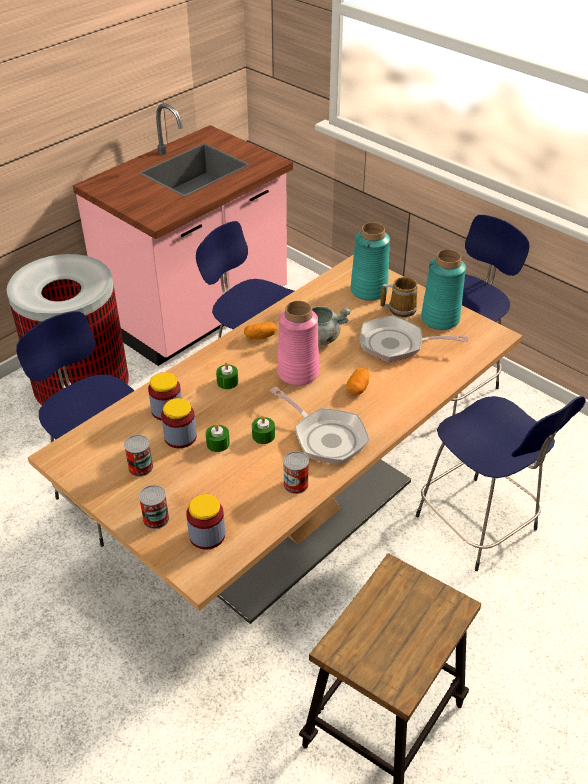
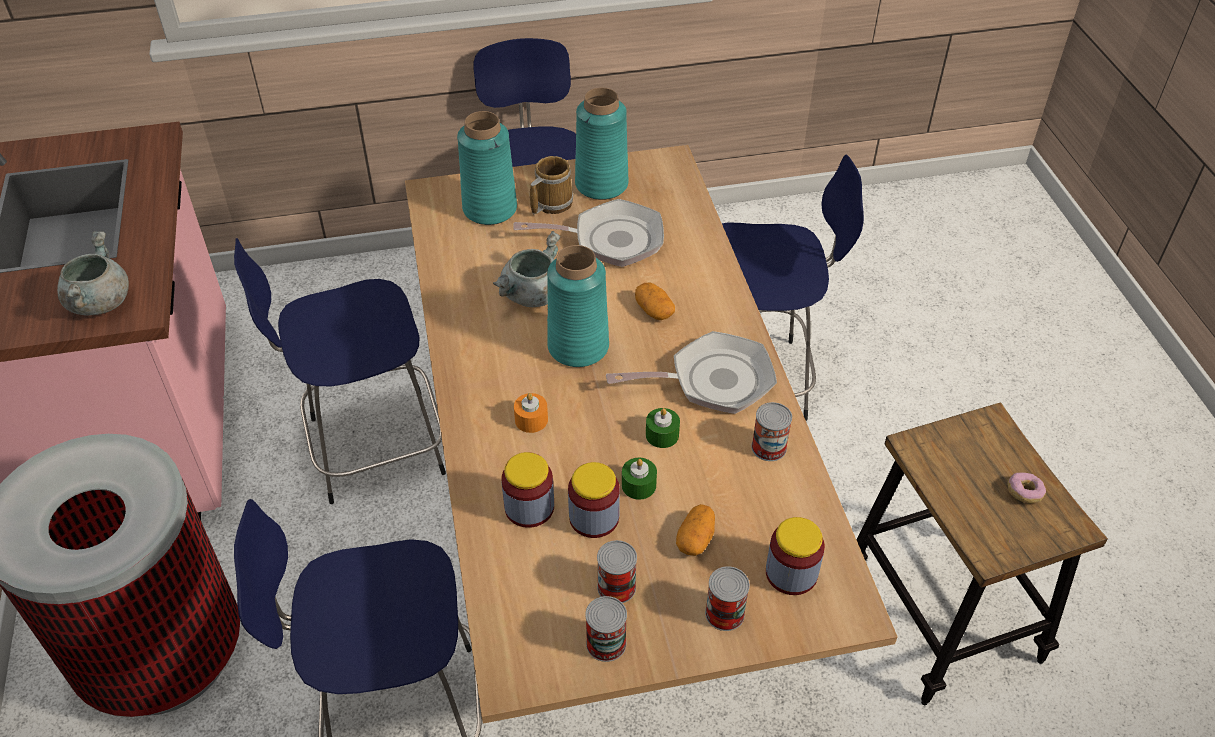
camera: 55 degrees left, 5 degrees up
green candle [216,362,238,389] -> orange candle [514,393,548,433]
potato [244,322,277,339] -> potato moved to [676,504,715,556]
pink vase [277,301,319,386] -> turquoise vase [547,245,609,367]
frying pan [360,316,468,363] -> frying pan turned 135 degrees counterclockwise [513,199,664,267]
none -> grey cooking pot [57,231,129,316]
none -> can [585,596,627,662]
none -> donut [1008,472,1046,504]

